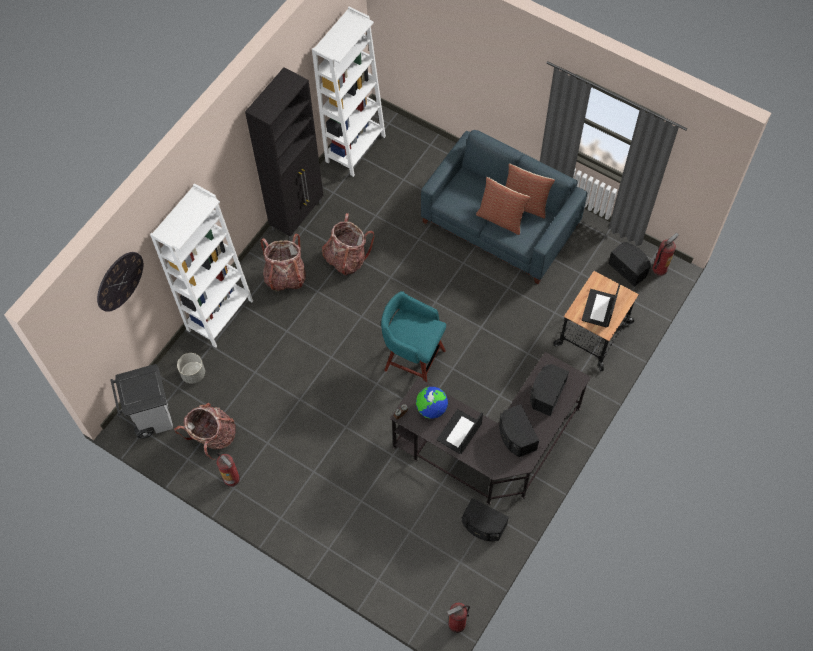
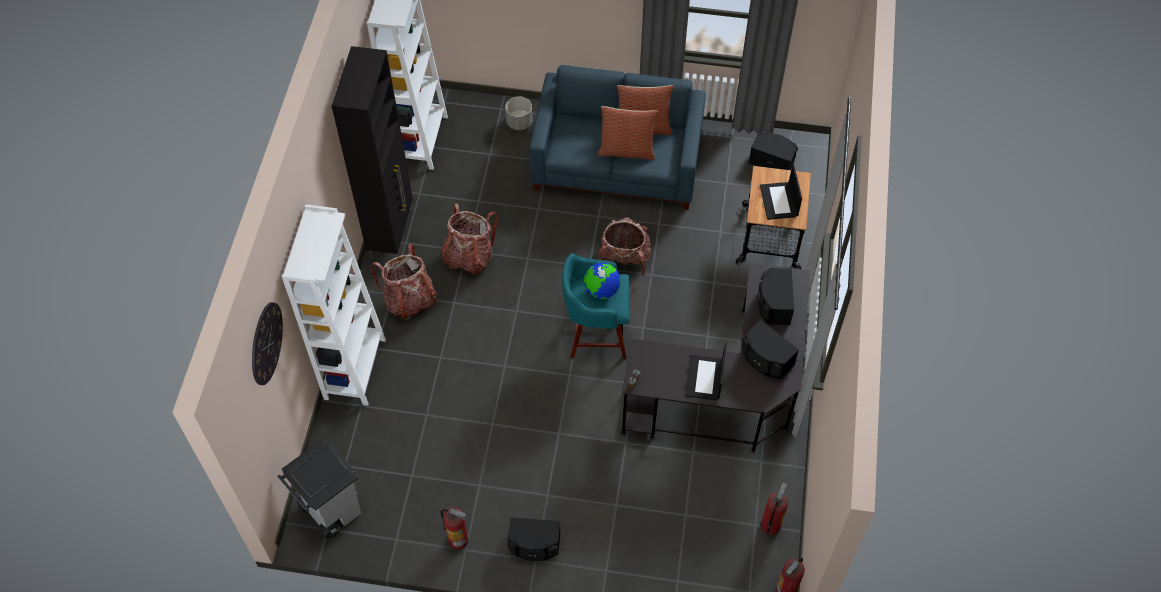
camera: 25 degrees left, 5 degrees down
backpack [174,403,236,460] -> backpack moved to [598,217,651,275]
grey planter [177,353,205,384] -> grey planter moved to [505,96,532,130]
globe [416,387,448,419] -> globe moved to [584,263,620,299]
black speaker [461,498,509,541] -> black speaker moved to [507,517,560,561]
fire extinguisher [652,233,679,276] -> fire extinguisher moved to [760,483,788,536]

